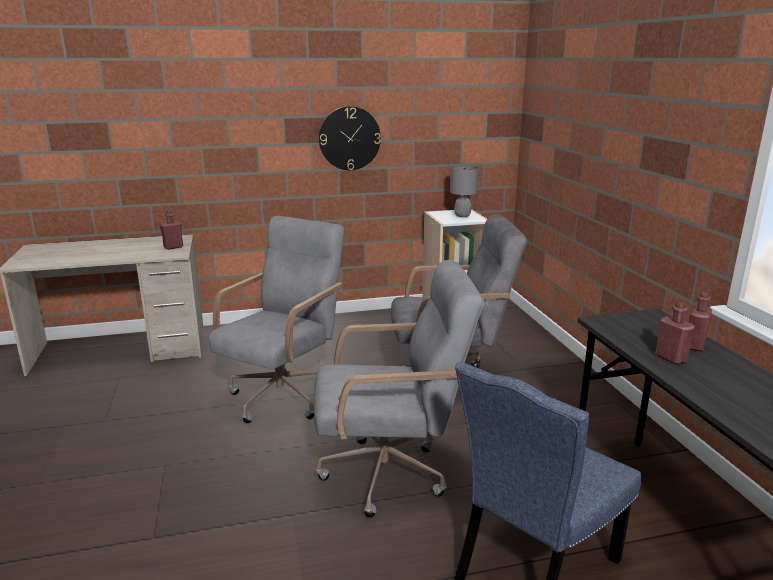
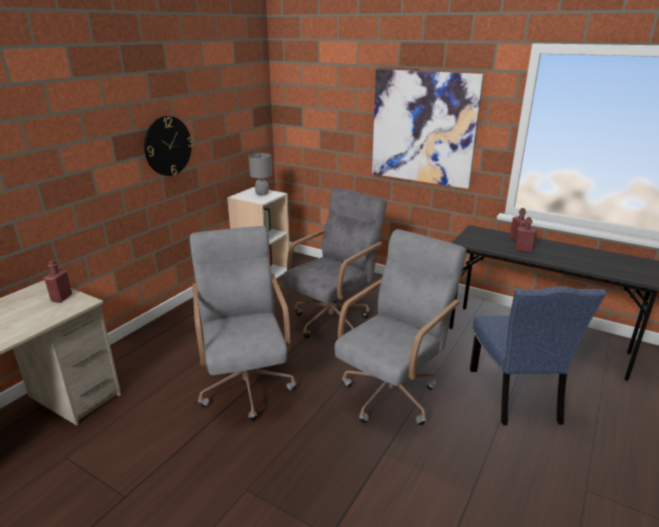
camera: 45 degrees left, 5 degrees up
none -> picture [372,69,484,189]

